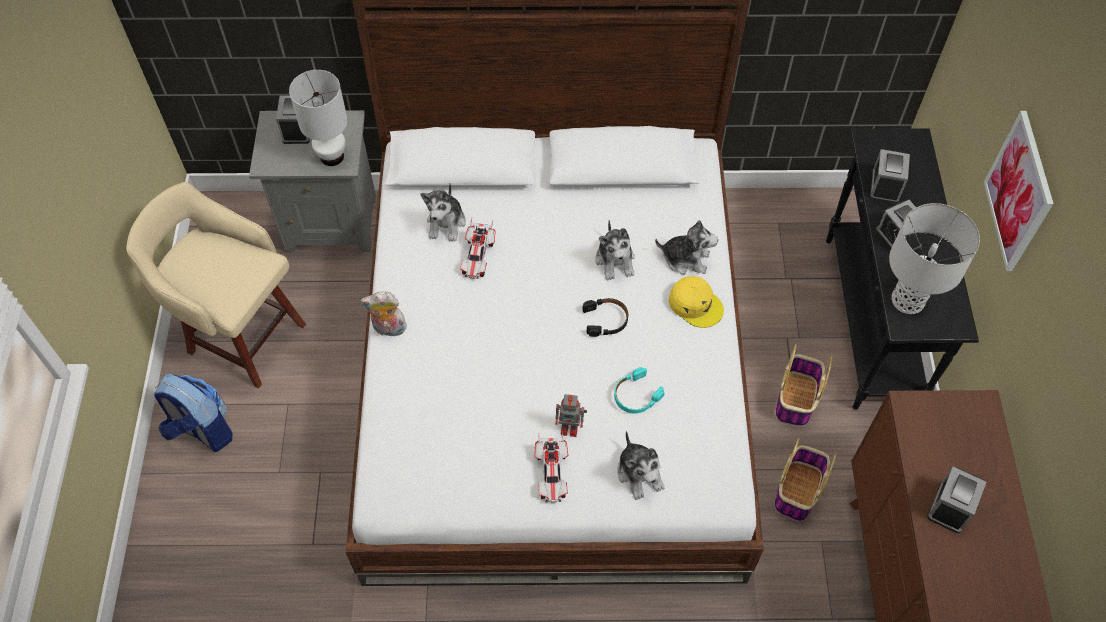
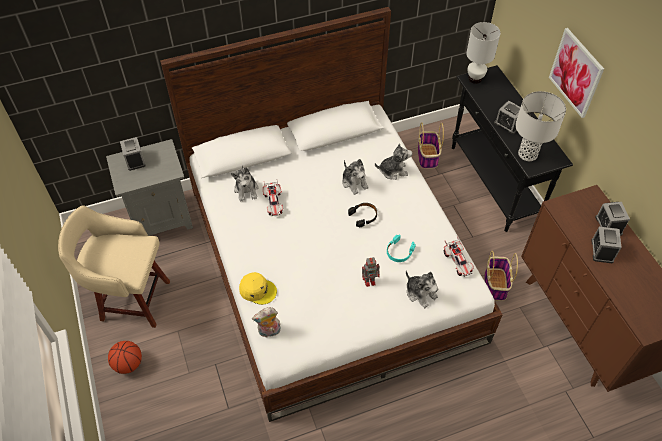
camera: 20 degrees left, 5 degrees down
backpack [154,373,233,452] -> basketball [108,341,142,374]
white table lamp [289,70,348,166] -> white table lamp moved to [466,22,501,84]
plush toy [360,291,407,337] -> plush toy moved to [252,307,281,338]
toy car [534,432,569,503] -> toy car moved to [444,236,474,277]
yellow cap [669,276,724,328] -> yellow cap moved to [239,272,277,305]
basket [775,344,833,426] -> basket moved to [418,122,444,169]
alarm clock [870,149,910,204] -> alarm clock moved to [595,202,630,236]

